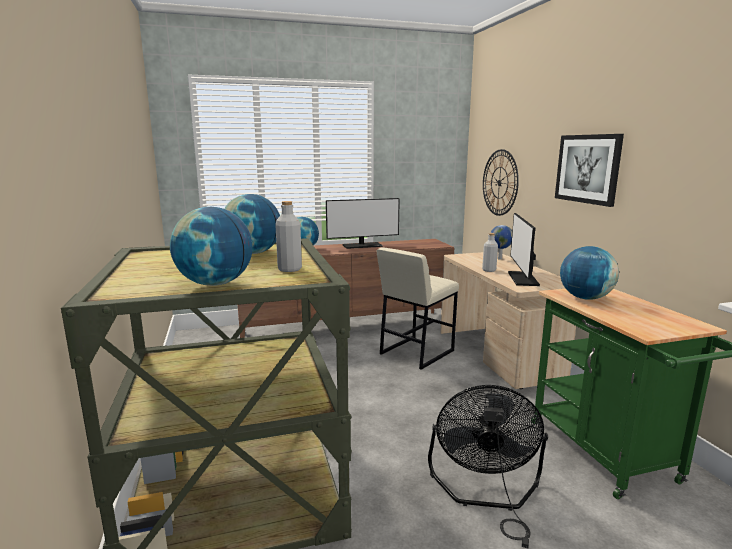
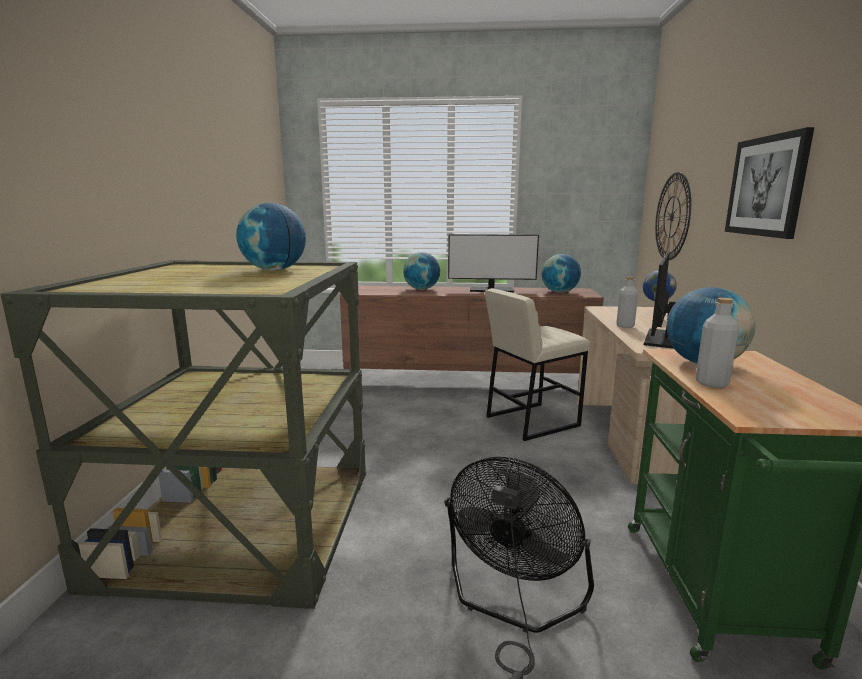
camera: 20 degrees right, 0 degrees up
globe [170,207,252,286] -> globe moved to [542,254,581,293]
grey bottle [275,201,302,272] -> grey bottle moved to [695,298,739,388]

